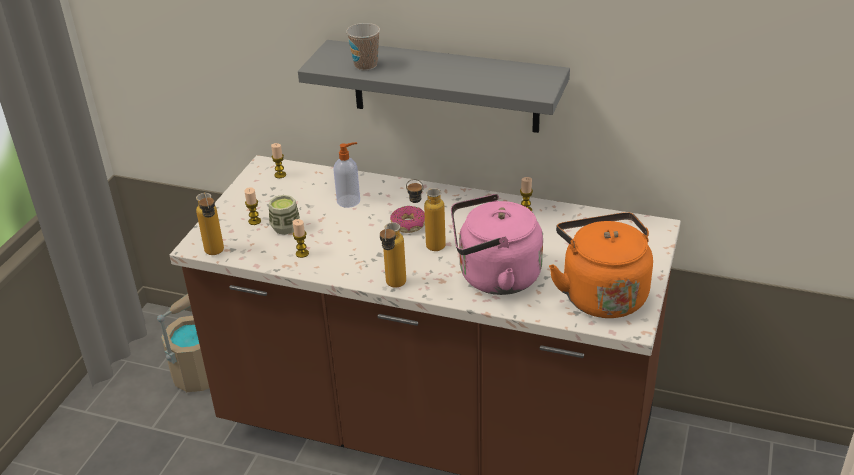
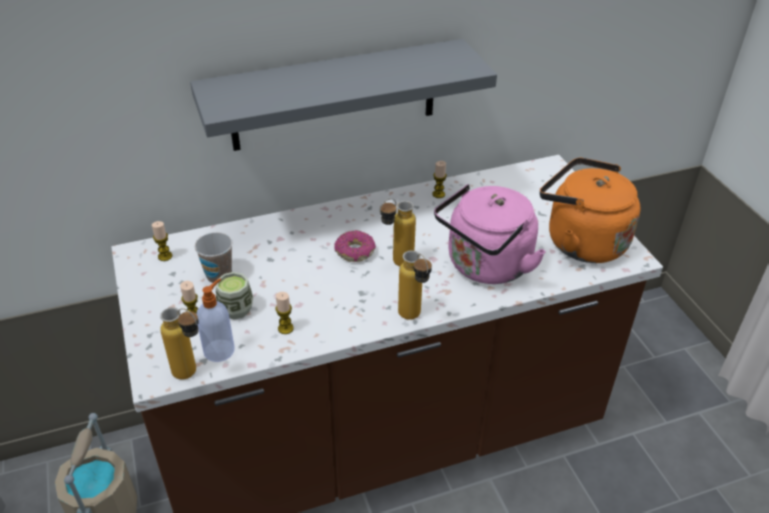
camera: 40 degrees left, 5 degrees up
soap dispenser [333,142,360,208] -> soap dispenser moved to [197,278,235,362]
cup [346,23,380,70] -> cup moved to [195,232,233,283]

